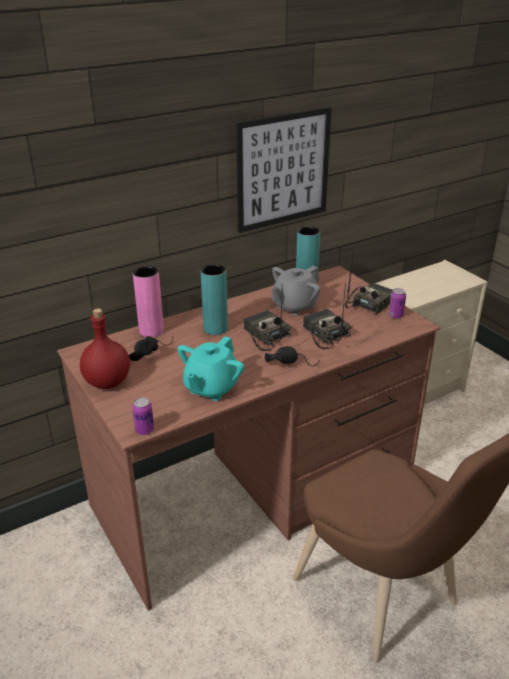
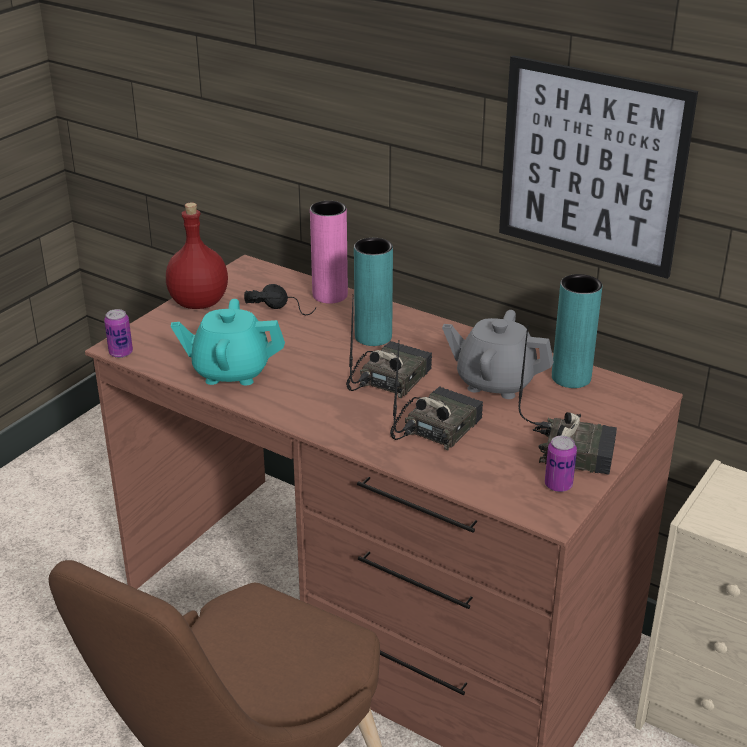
camera: 65 degrees right, 0 degrees up
black headphones [265,346,320,366] -> none

